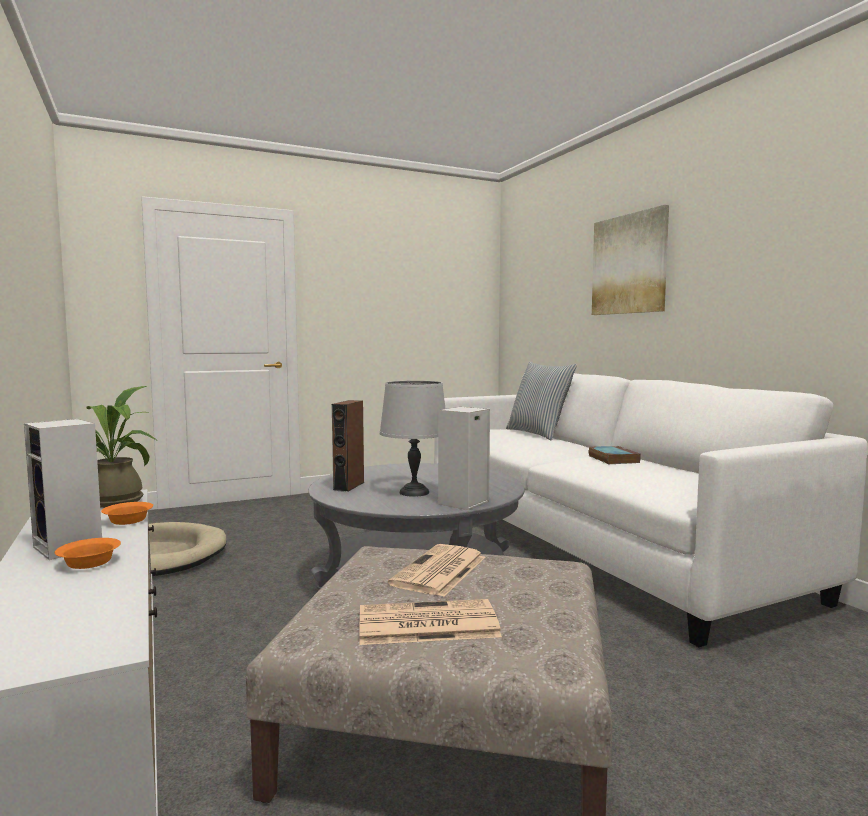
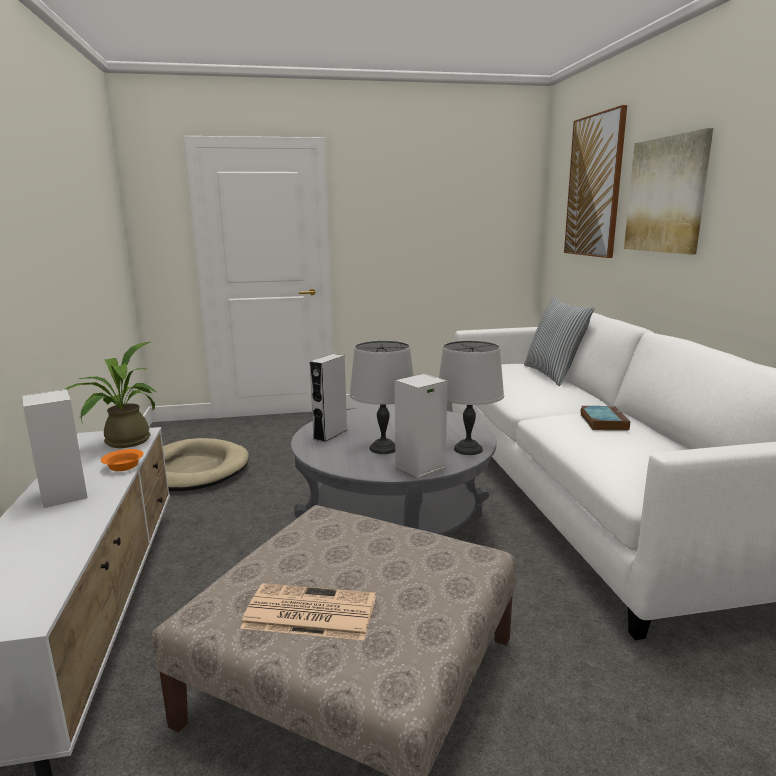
camera: 15 degrees right, 10 degrees up
orange bowl [55,538,121,569] -> none
brown speaker [332,400,365,492] -> grey speaker [310,354,347,442]
newspaper [388,544,485,597] -> none
none -> grey table lamp [439,341,504,455]
none -> picture [564,105,627,258]

